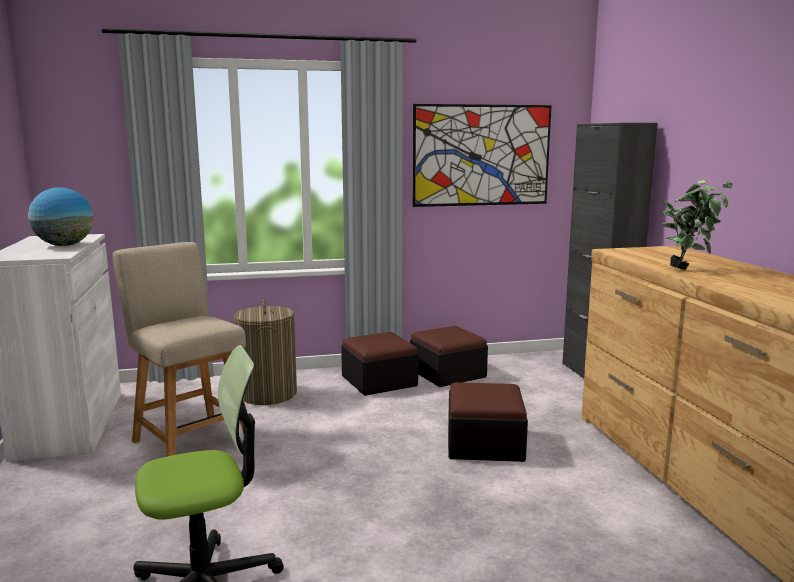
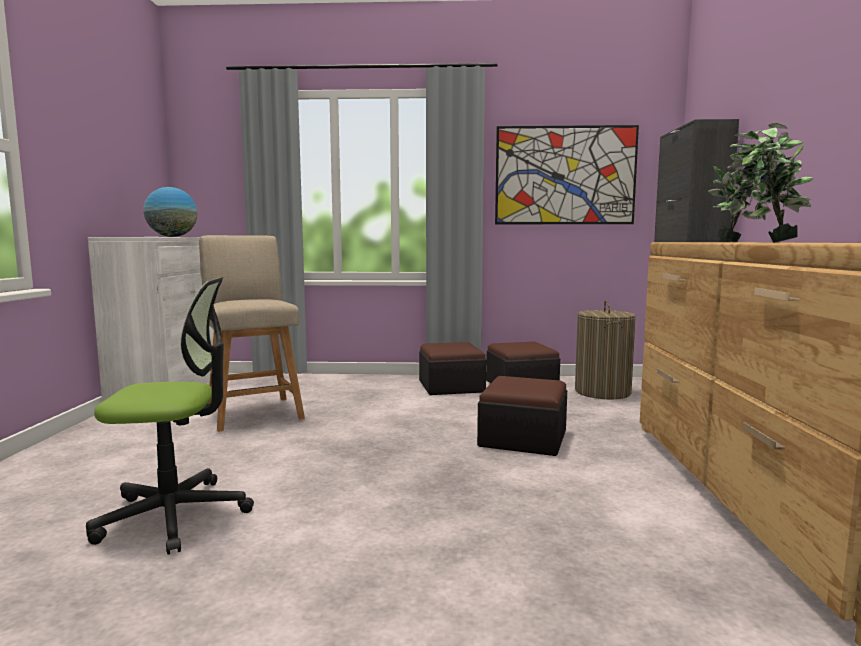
camera: 15 degrees right, 5 degrees down
laundry basket [234,299,297,405] -> laundry basket moved to [575,300,636,399]
none -> potted plant [730,123,813,243]

